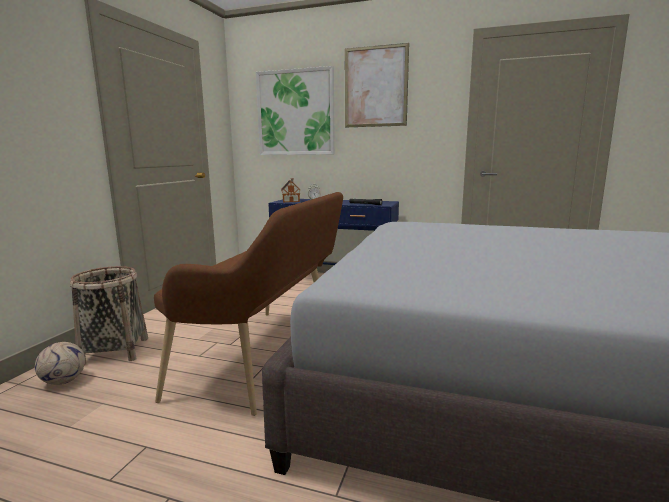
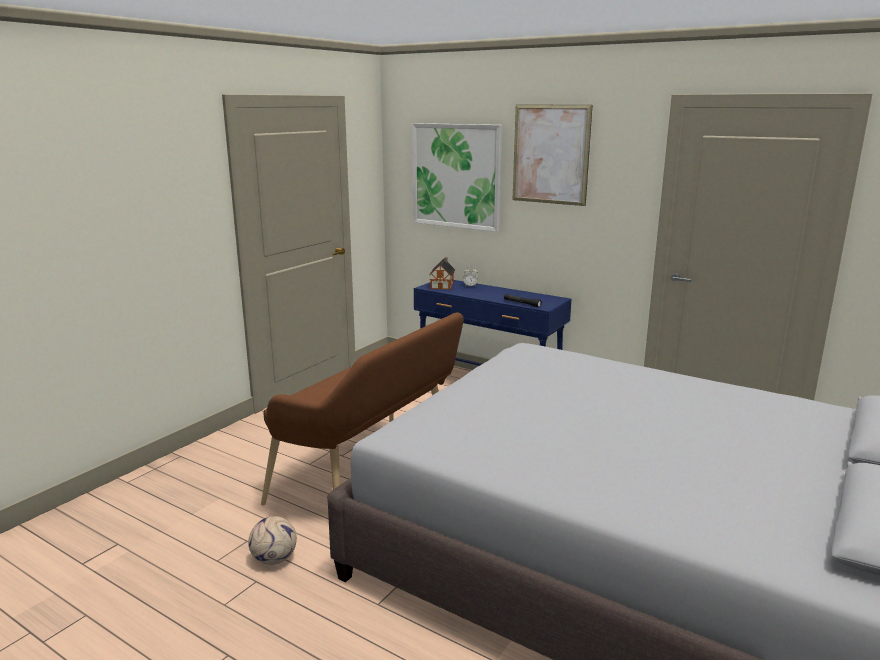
camera: 15 degrees right, 5 degrees up
football [35,342,85,385] -> football moved to [248,516,297,565]
basket [70,266,148,364] -> none

